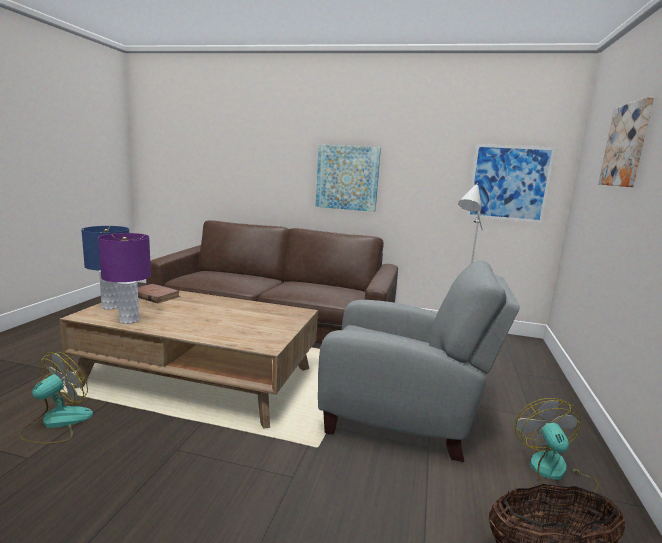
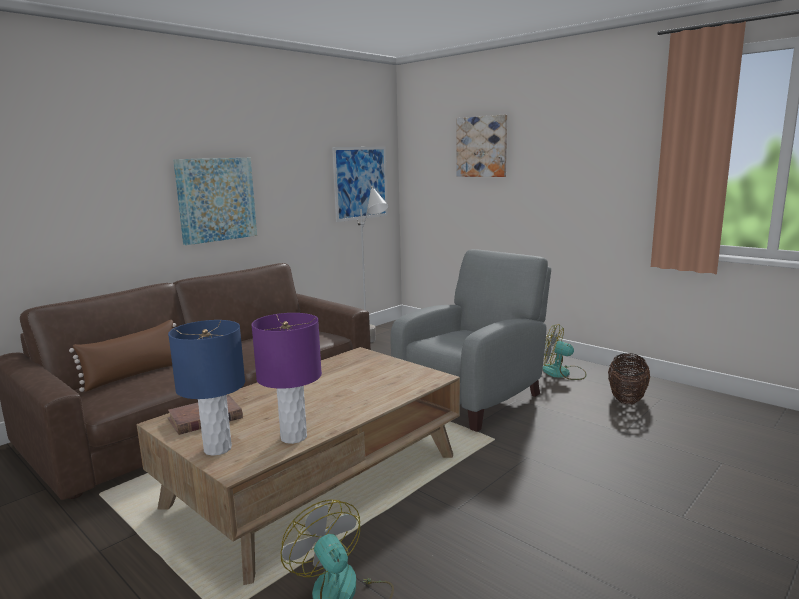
camera: 60 degrees left, 0 degrees up
none -> brown pillow [69,320,176,392]

